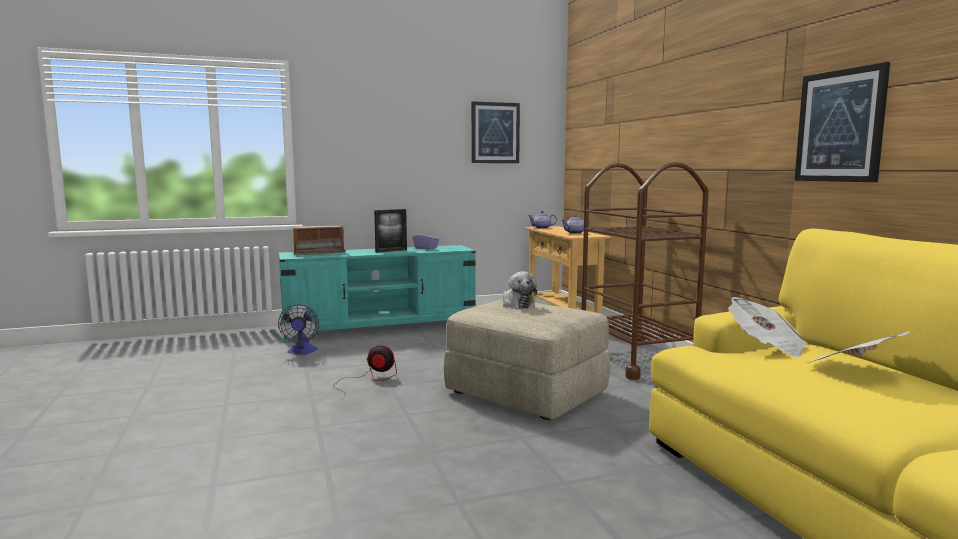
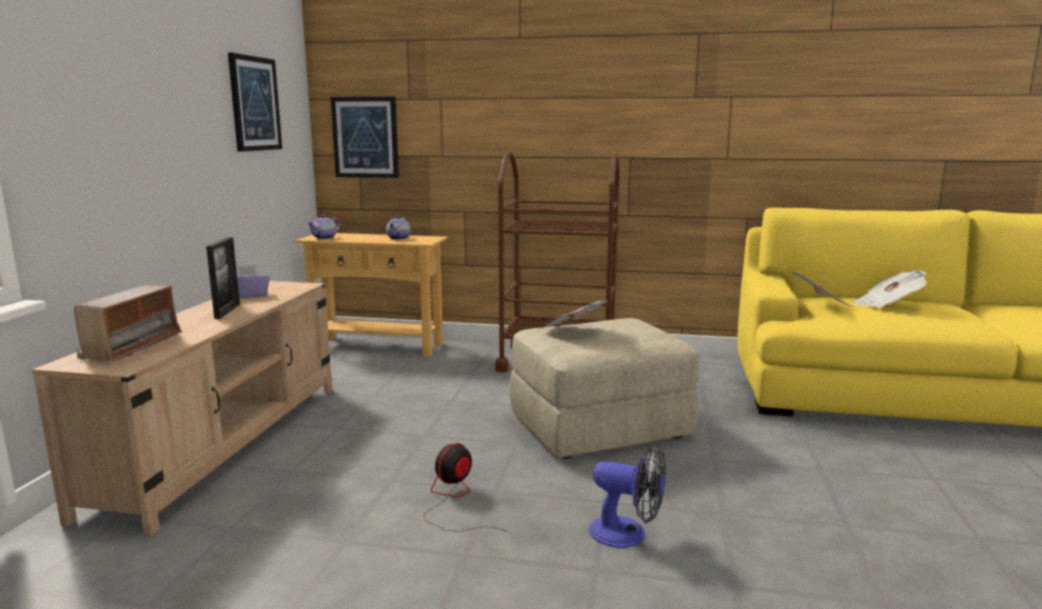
camera: 60 degrees left, 5 degrees up
fan [278,304,319,354] -> fan moved to [589,446,666,548]
turquoise tv stand [279,245,476,343] -> beige tv stand [32,281,332,537]
plush toy [503,271,537,309] -> newspaper [542,300,608,328]
picture [794,62,890,182] -> picture moved to [331,96,399,178]

